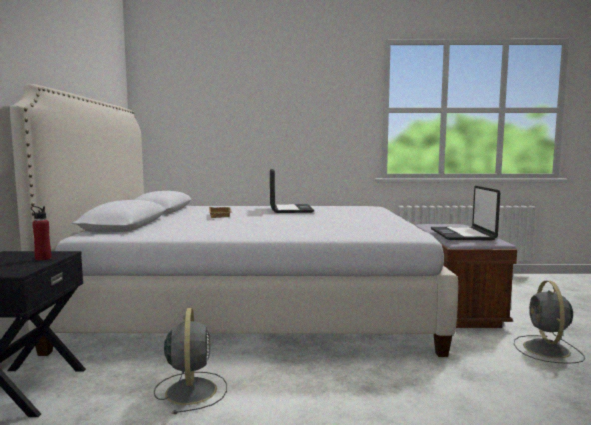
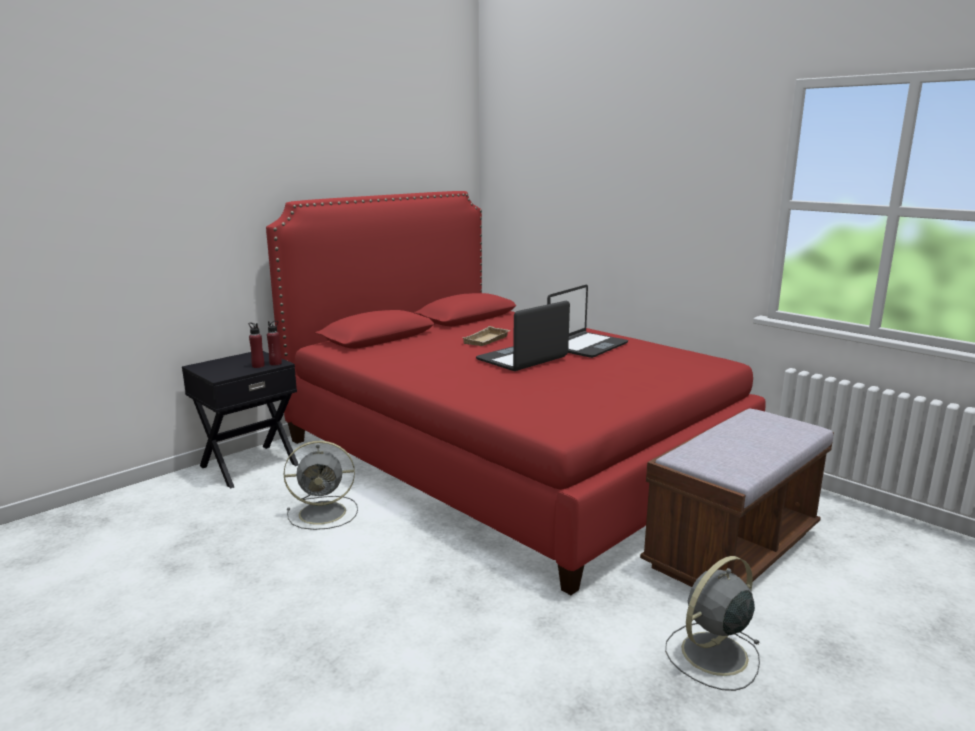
camera: 45 degrees right, 10 degrees up
white bed [10,84,458,357] -> red bed [266,191,765,595]
grey fan [154,308,227,414] -> grey fan turned 45 degrees clockwise [284,441,358,530]
laptop [431,186,500,240] -> laptop moved to [476,301,570,371]
none -> red bottle [267,321,282,366]

